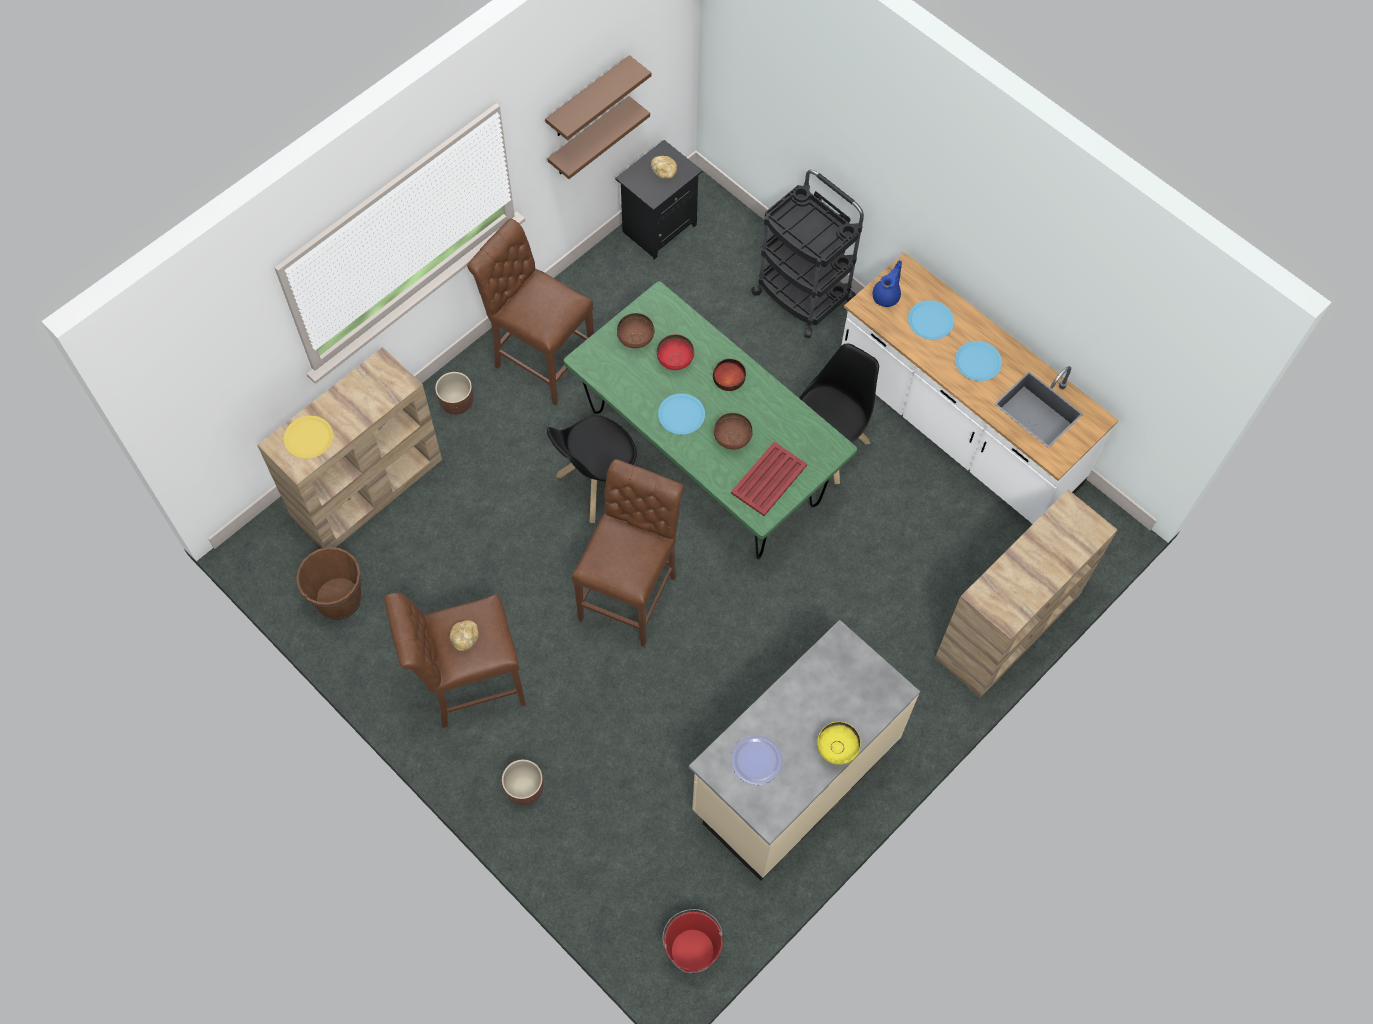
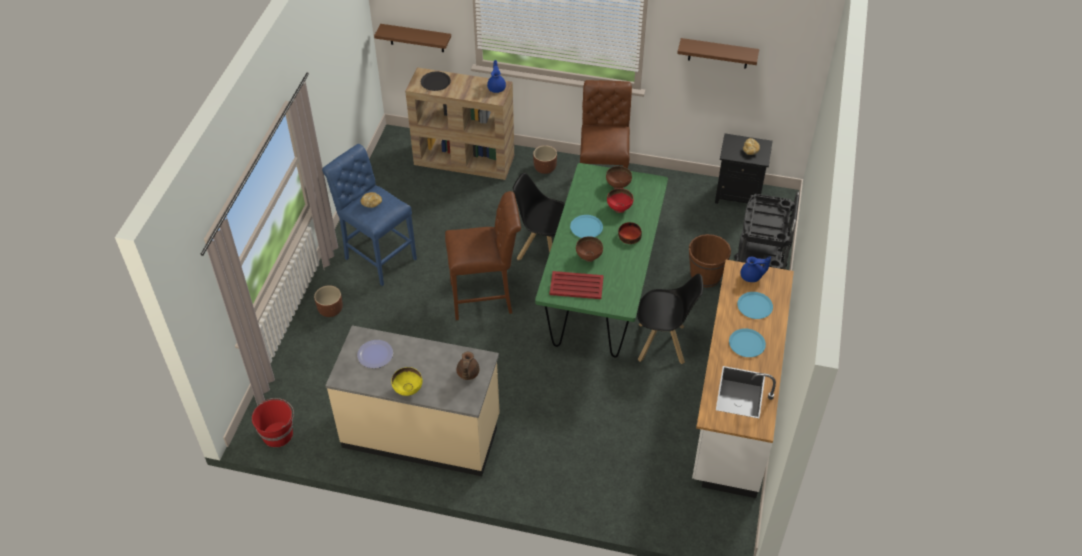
camera: 60 degrees right, 15 degrees down
yellow plate [284,416,333,459] -> black plate [421,72,451,91]
brown bucket [296,547,362,620] -> brown bucket moved to [689,234,731,288]
brown stool [384,593,526,728] -> blue stool [322,144,417,286]
brown shelf [547,96,650,179] -> brown shelf moved to [374,24,451,52]
brown bookcase [935,490,1118,698] -> none
none -> brown teapot [457,352,480,380]
none -> blue teapot [487,60,506,93]

